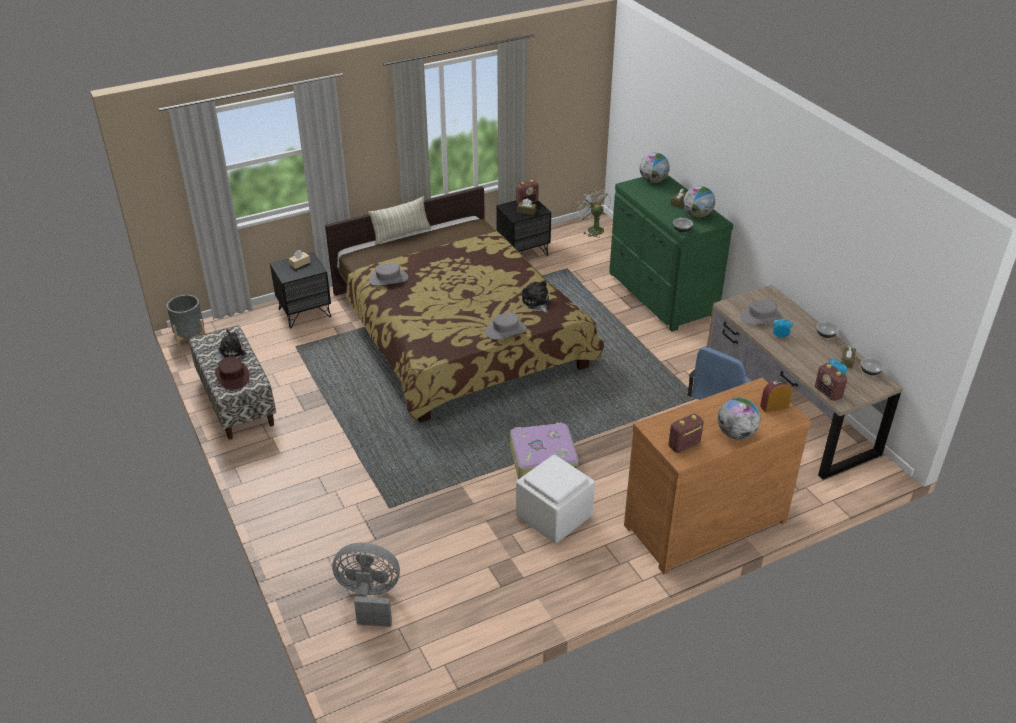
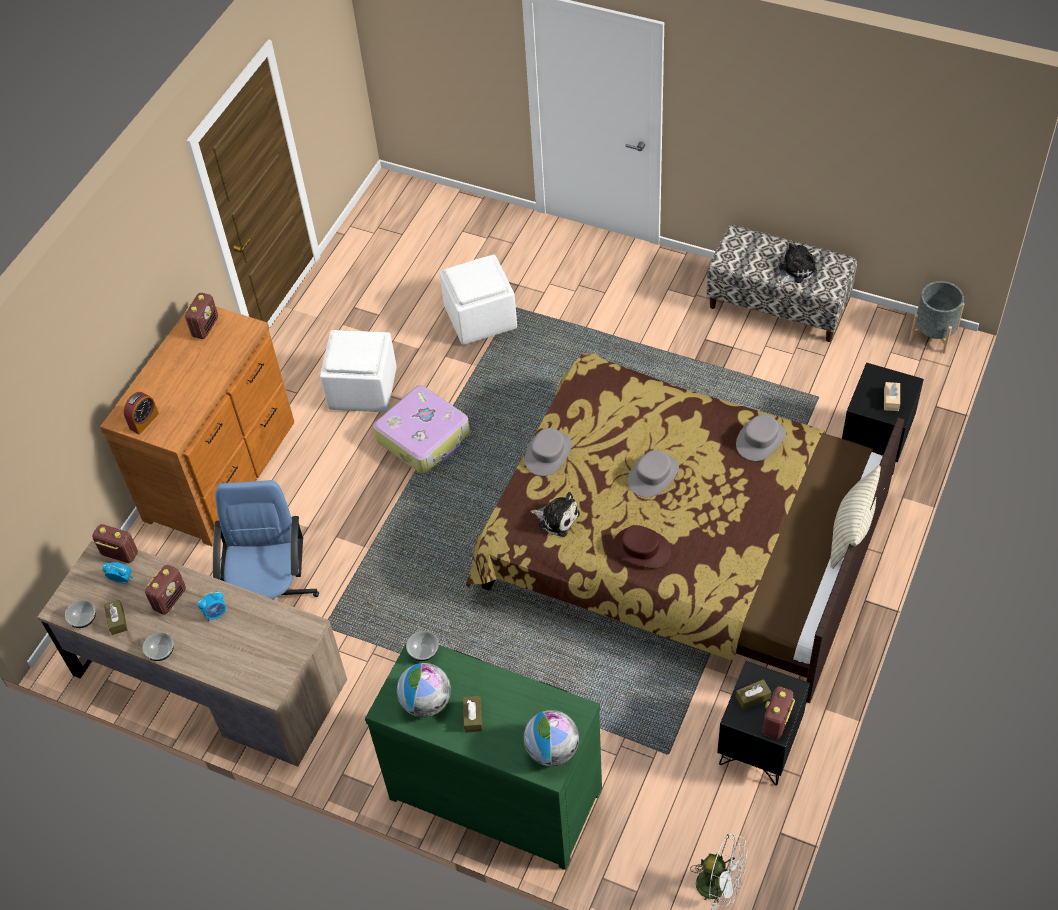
camera: 145 degrees right, 15 degrees up
plush toy [211,329,246,361] -> plush toy turned 150 degrees counterclockwise [779,243,817,285]
brown hat [215,356,250,390] -> brown hat moved to [612,525,671,568]
grey fan [332,543,400,627] -> none
globe [718,398,760,440] -> none
grey hat [740,300,783,325] -> grey hat moved to [628,450,679,497]
none -> radio [145,565,186,615]
none -> white ottoman [439,254,517,345]

